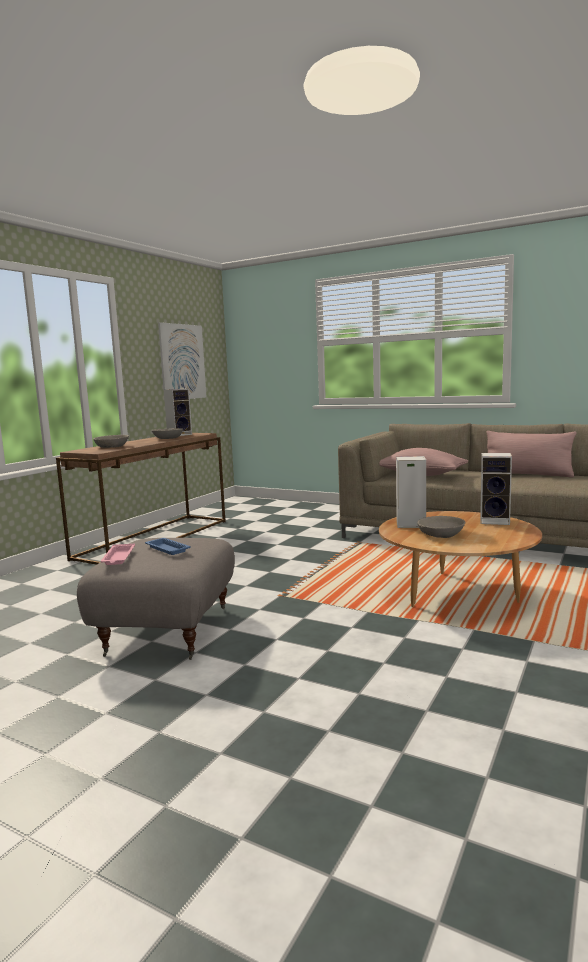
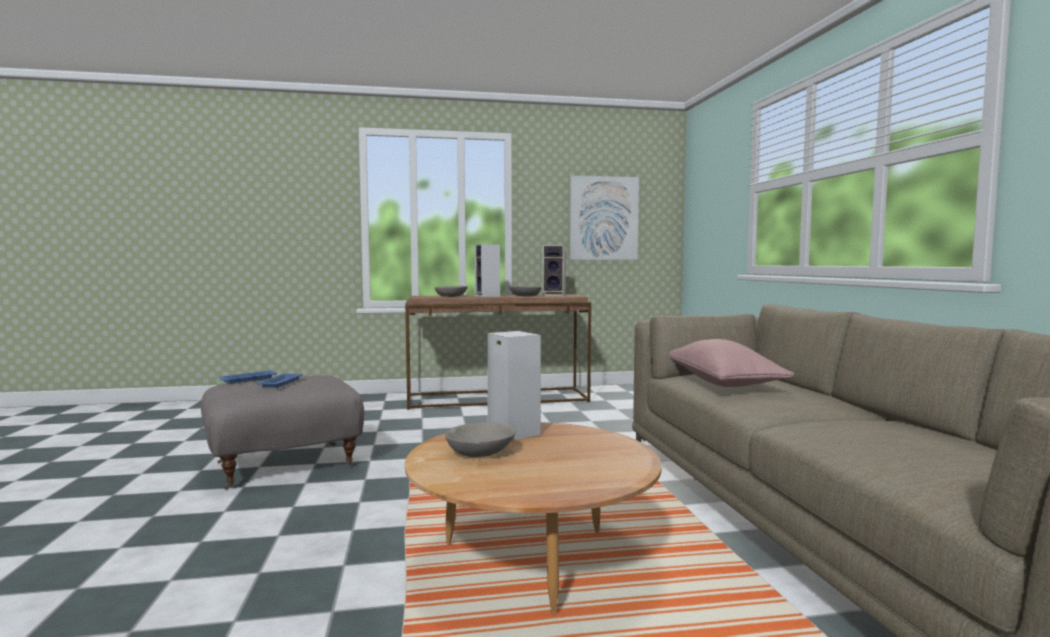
camera: 50 degrees right, 5 degrees down
pink tray [101,543,135,565] -> blue tray [219,370,277,384]
speaker [480,453,512,525] -> speaker moved to [475,244,500,297]
pink pillow [487,431,577,477] -> none

